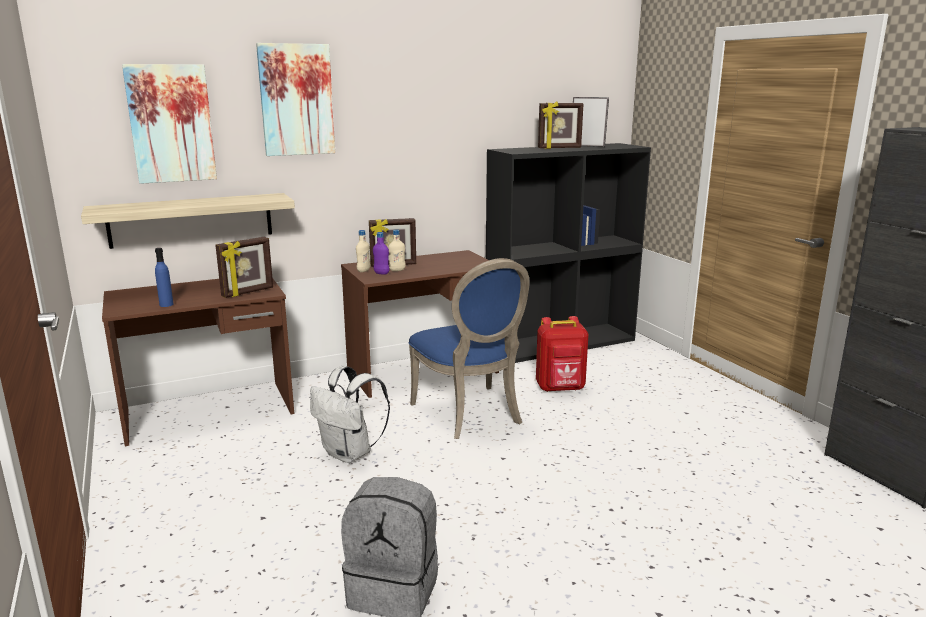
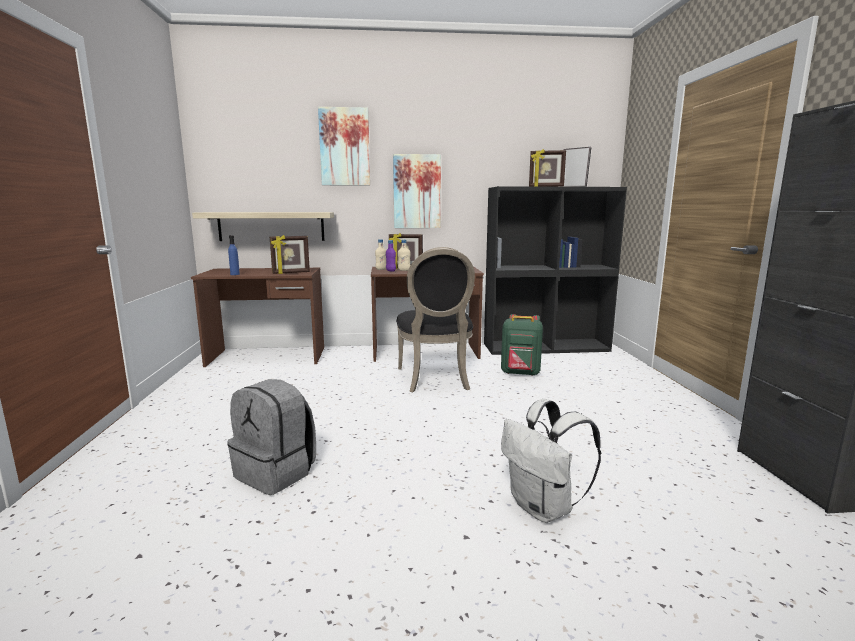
camera: 20 degrees right, 5 degrees down
picture [122,64,217,184] -> picture moved to [393,154,441,228]
white backpack [310,366,390,463] -> white backpack moved to [501,399,601,523]
blue chair [408,258,530,439] -> black chair [396,247,475,392]
red backpack [536,316,589,392] -> green backpack [501,314,543,376]

